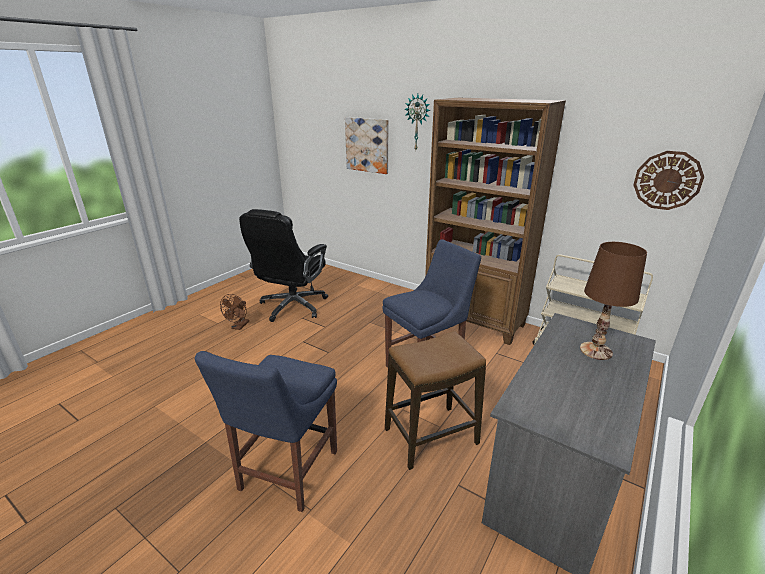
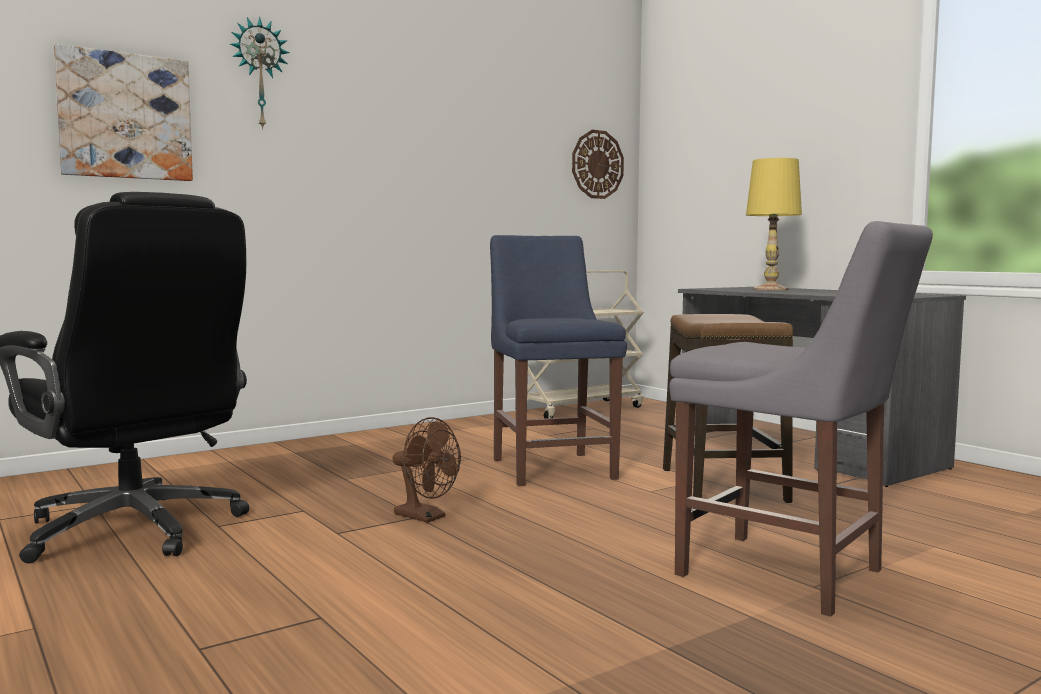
camera: 70 degrees left, 20 degrees down
blue chair [195,351,337,512] -> grey chair [669,221,933,617]
brown fan [220,294,249,330] -> brown fan moved to [392,417,461,523]
brown bookcase [425,98,566,345] -> none
brown table lamp [580,242,647,360] -> yellow table lamp [746,158,802,290]

